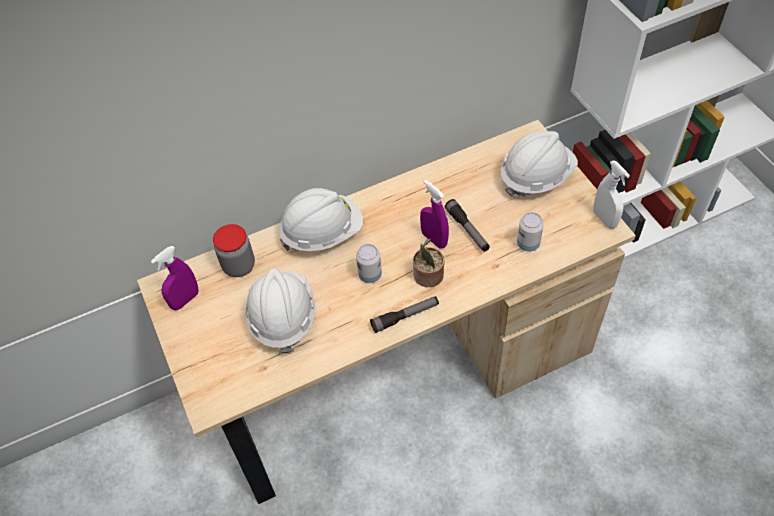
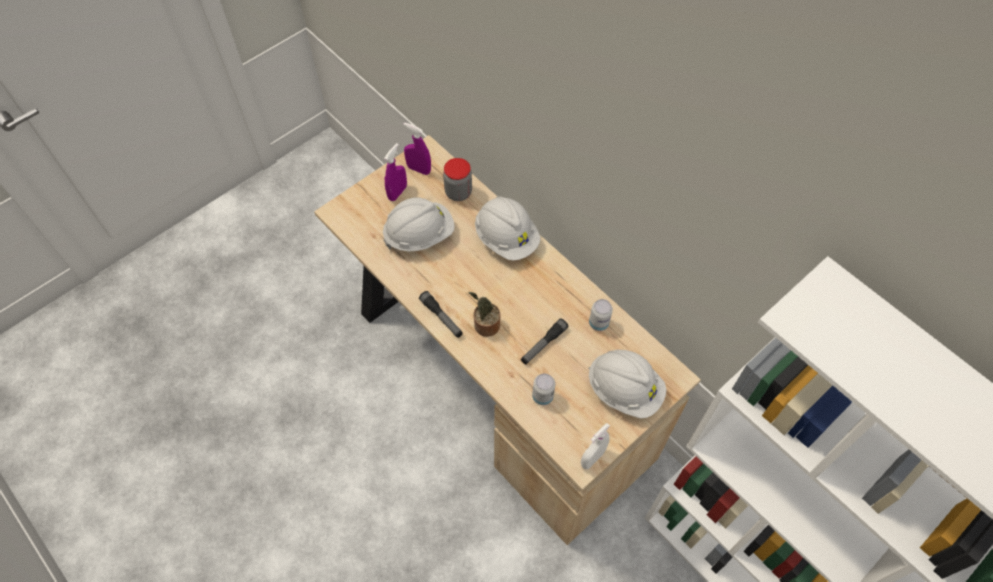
camera: 70 degrees right, 5 degrees up
can [356,244,382,283] -> can moved to [589,299,613,331]
purple spray bottle [420,180,449,248] -> purple spray bottle moved to [384,143,407,201]

